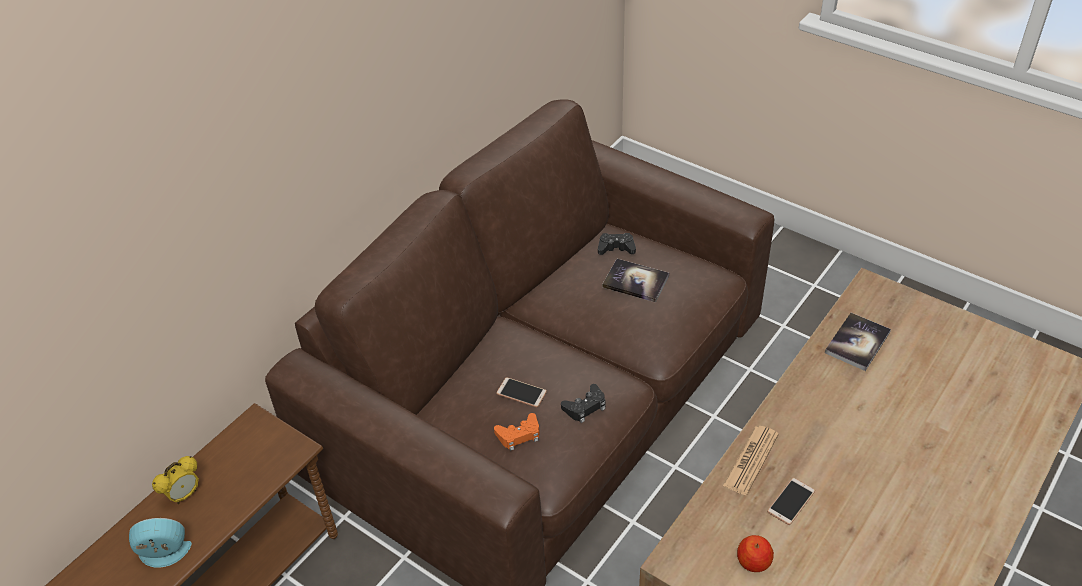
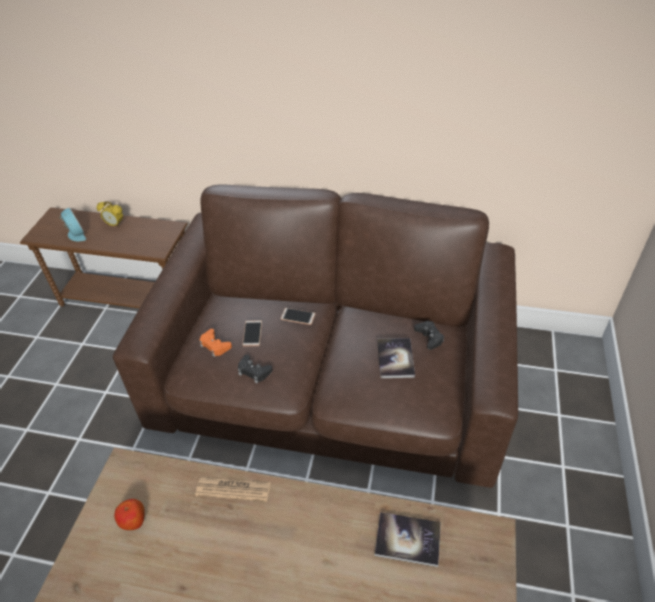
camera: 65 degrees right, 0 degrees up
phone [767,478,815,525] -> phone moved to [280,308,316,325]

